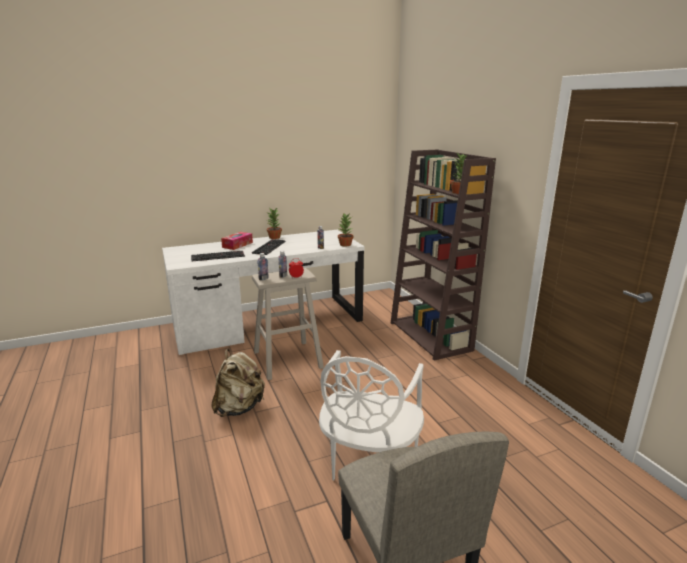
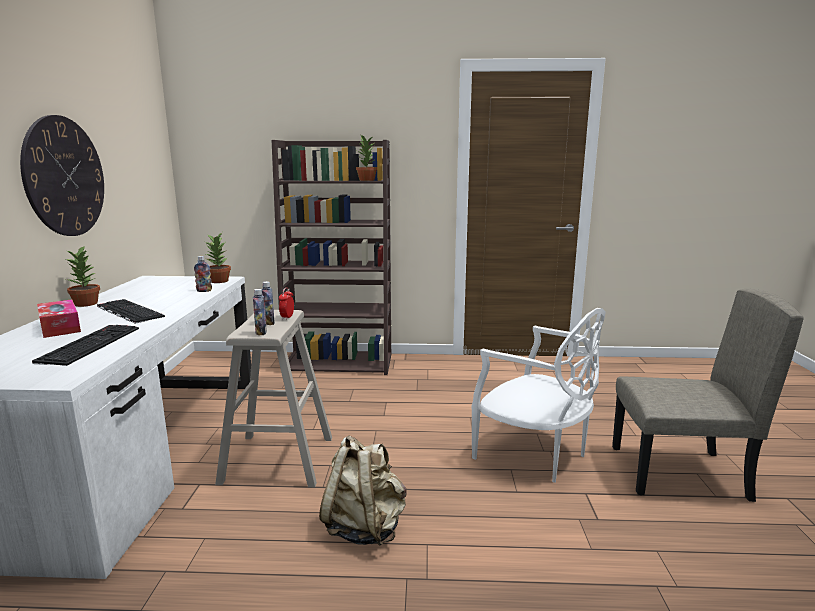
camera: 65 degrees left, 5 degrees down
none -> wall clock [20,115,104,236]

